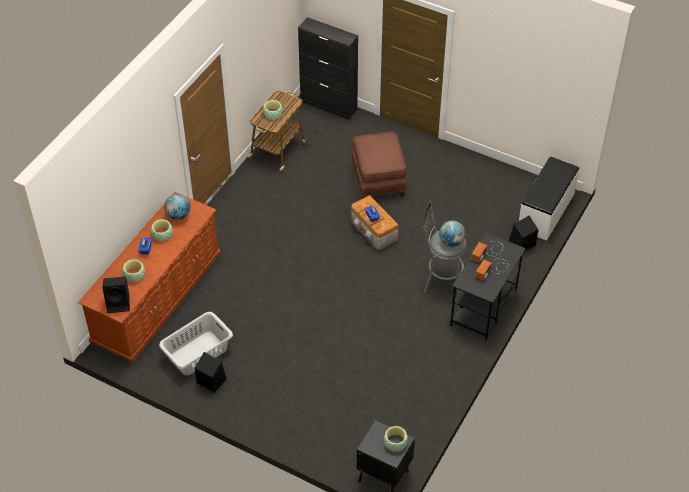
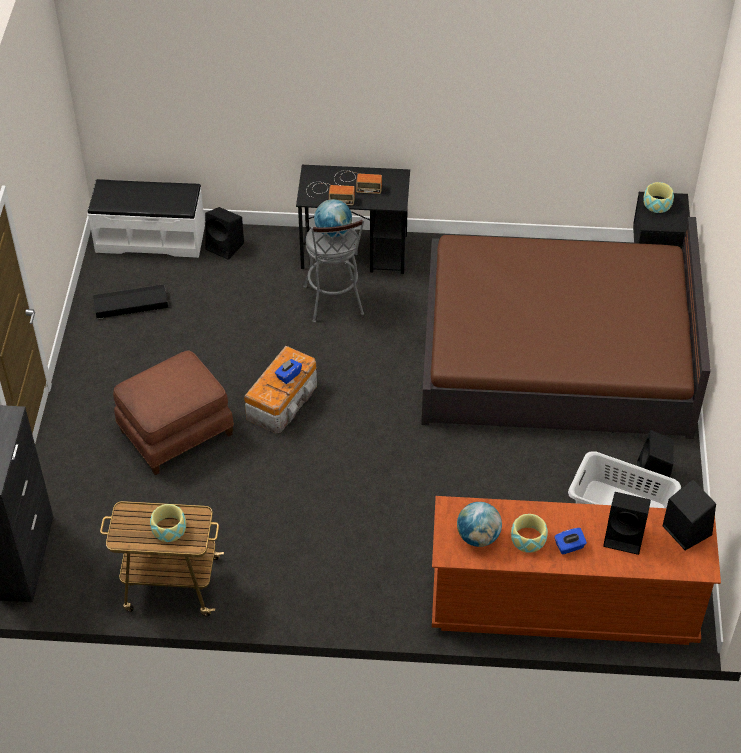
camera: 115 degrees left, 0 degrees up
bowl [123,259,145,283] -> black speaker [603,492,651,555]
none -> black storage box [93,284,168,319]
none -> brown bed [421,217,711,439]

